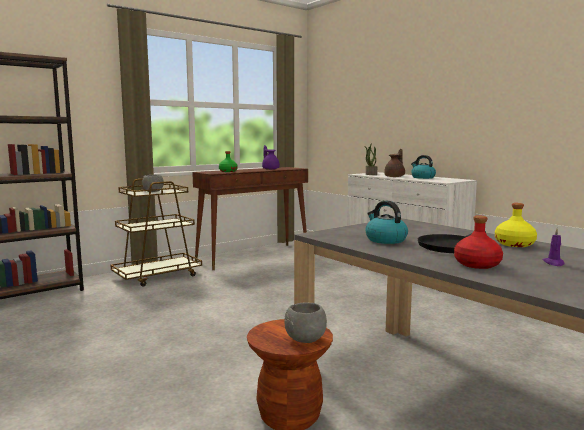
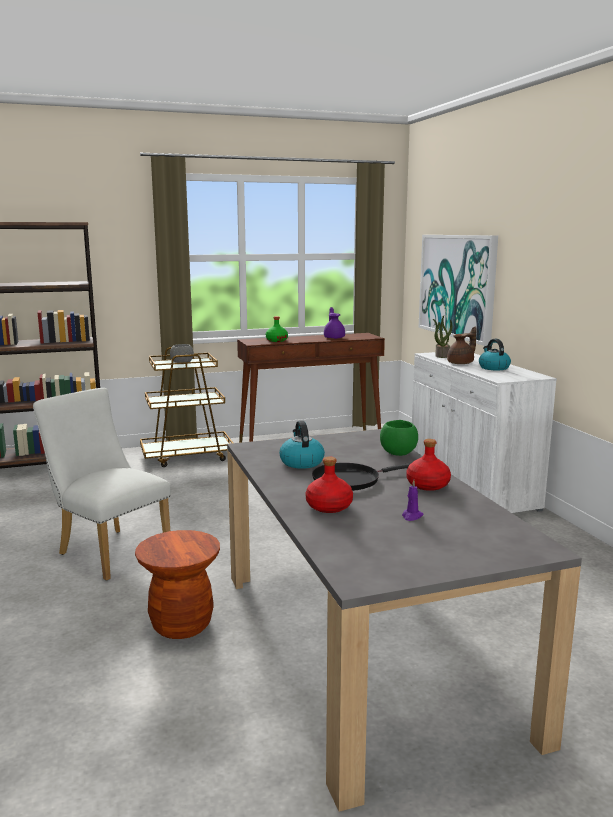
camera: 20 degrees right, 5 degrees up
grey bowl [284,302,327,343] -> none
yellow bottle [495,203,537,247] -> red bottle [406,439,451,491]
none -> white chair [33,388,171,581]
none -> green bowl [380,420,418,456]
none -> picture [419,235,498,346]

